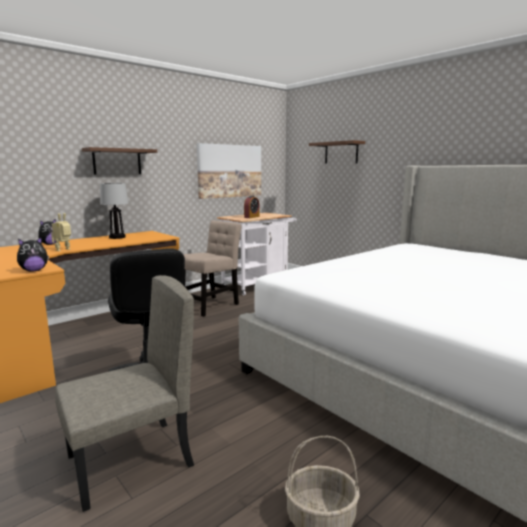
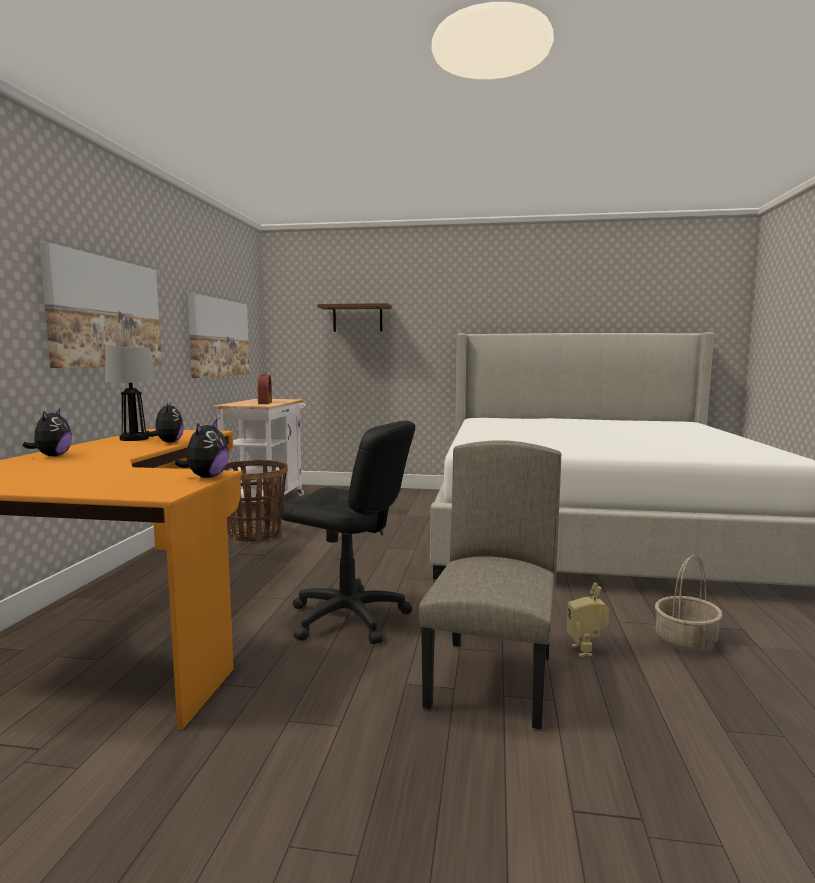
camera: 40 degrees left, 5 degrees down
toy robot [51,213,71,251] -> toy robot moved to [566,583,609,657]
brown shelf [82,147,157,175] -> picture [39,242,162,368]
beige chair [183,220,242,317] -> basket [224,460,288,542]
none -> plush toy [145,401,184,443]

